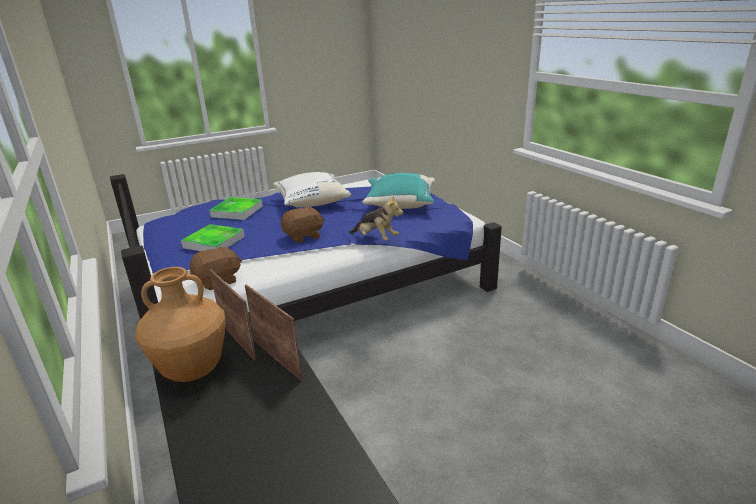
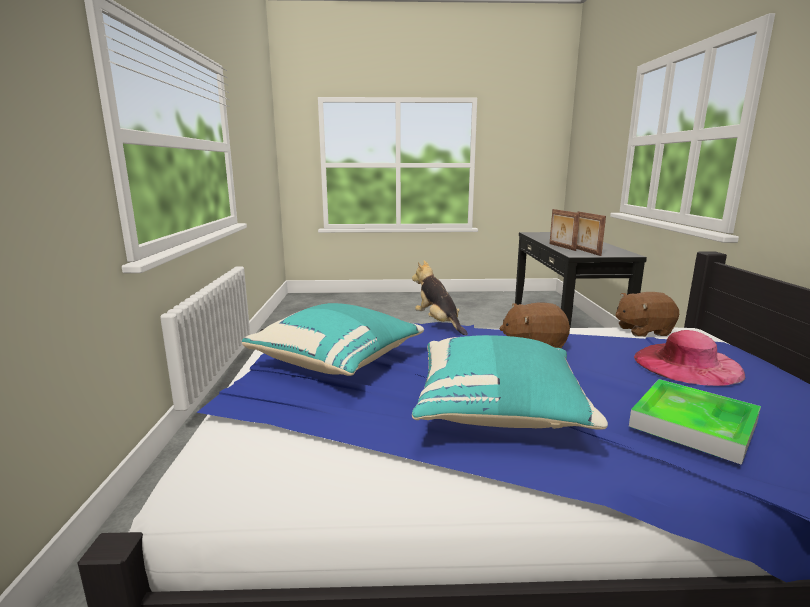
camera: 155 degrees left, 10 degrees down
brown vase [135,267,225,382] -> none
tray [181,224,245,251] -> pink hat [634,330,745,386]
white pillow [273,172,351,207] -> turquoise pillow [412,335,608,430]

